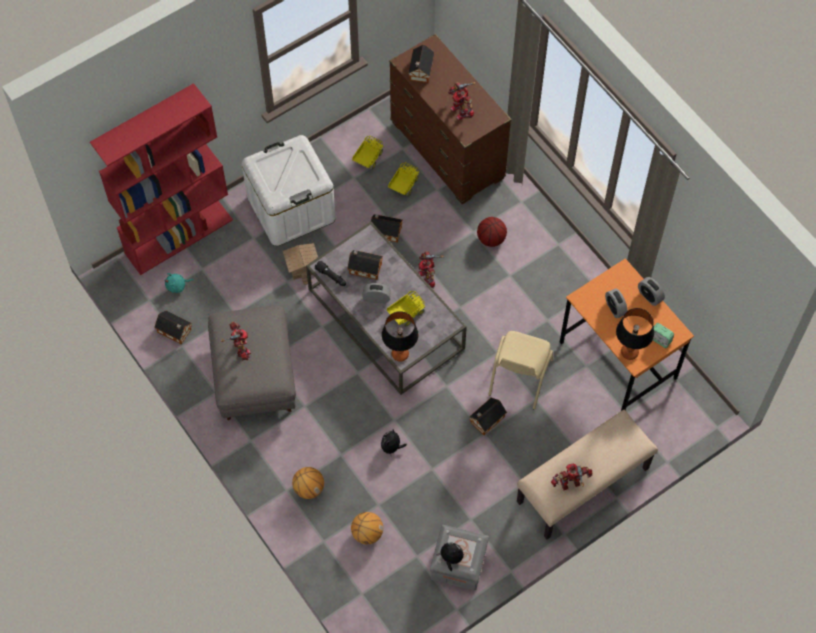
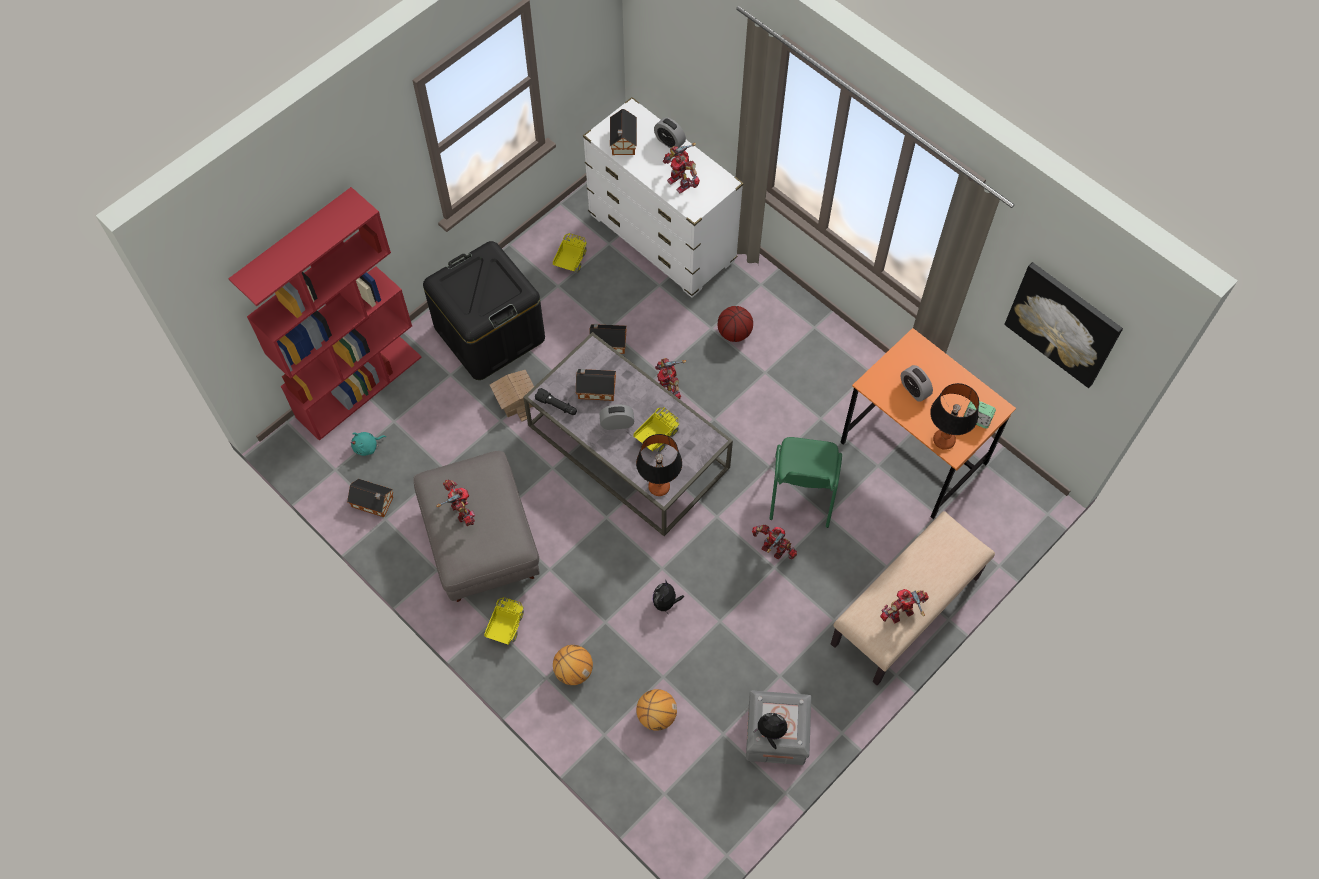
camera: 10 degrees left, 0 degrees up
white storage box [242,135,336,246] -> black storage box [423,241,545,380]
toy truck [388,162,419,196] -> toy truck moved to [484,597,524,645]
brown dresser [389,34,512,204] -> white dresser [583,97,744,298]
toy house [469,398,507,435] -> toy robot [752,525,797,559]
beige chair [488,331,553,409] -> green chair [769,437,842,528]
alarm clock [638,277,665,306] -> alarm clock moved to [654,117,686,149]
none -> picture [1004,262,1123,388]

